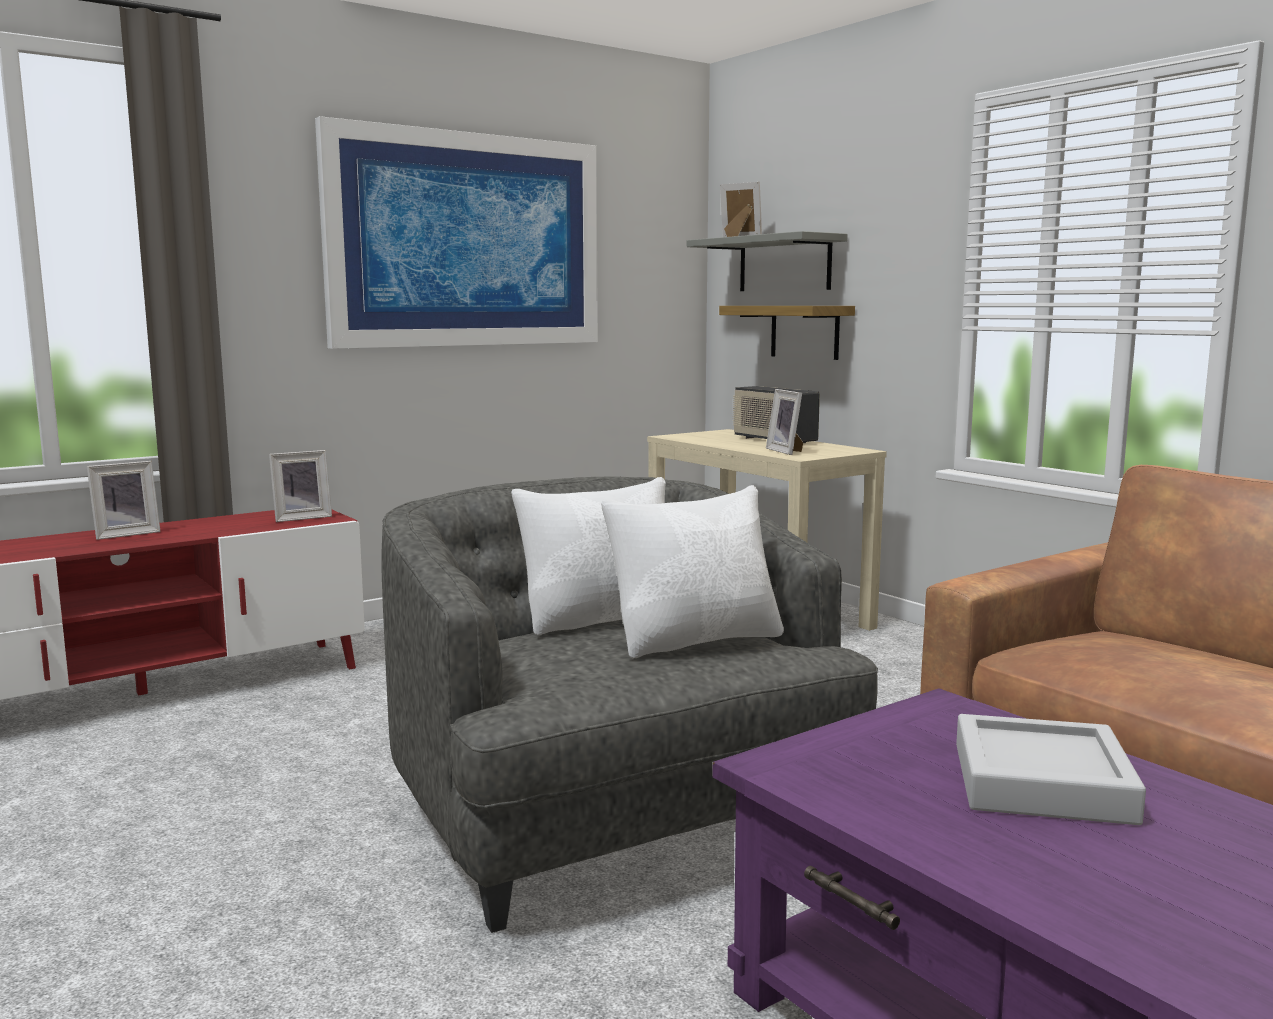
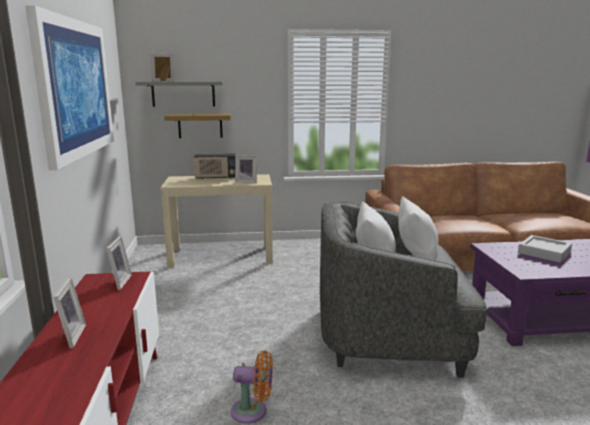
camera: 60 degrees left, 5 degrees up
none -> orange fan [231,350,273,424]

